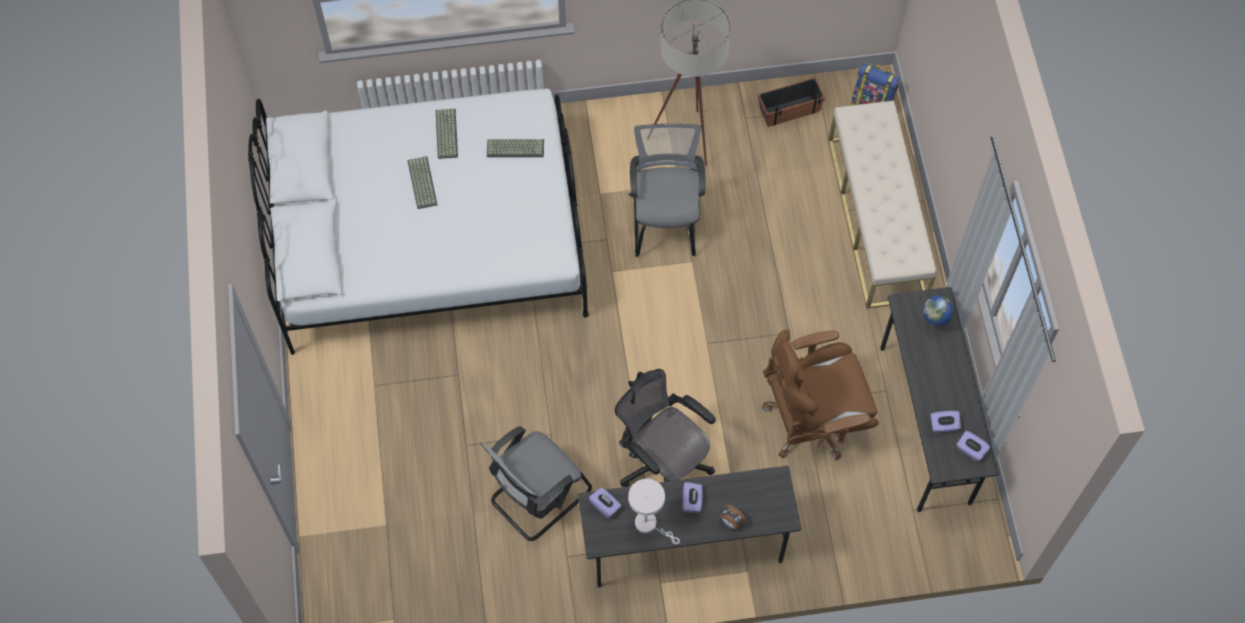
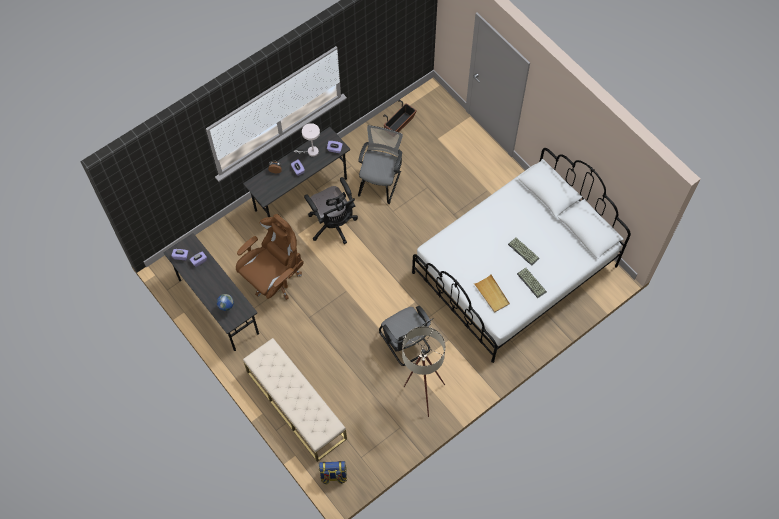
camera: 150 degrees right, 0 degrees up
keyboard [487,139,544,157] -> beige tray [474,275,510,313]
office chair [615,369,716,487] -> office chair turned 45 degrees clockwise [304,177,358,244]
planter [758,78,825,127] -> planter moved to [384,100,417,132]

